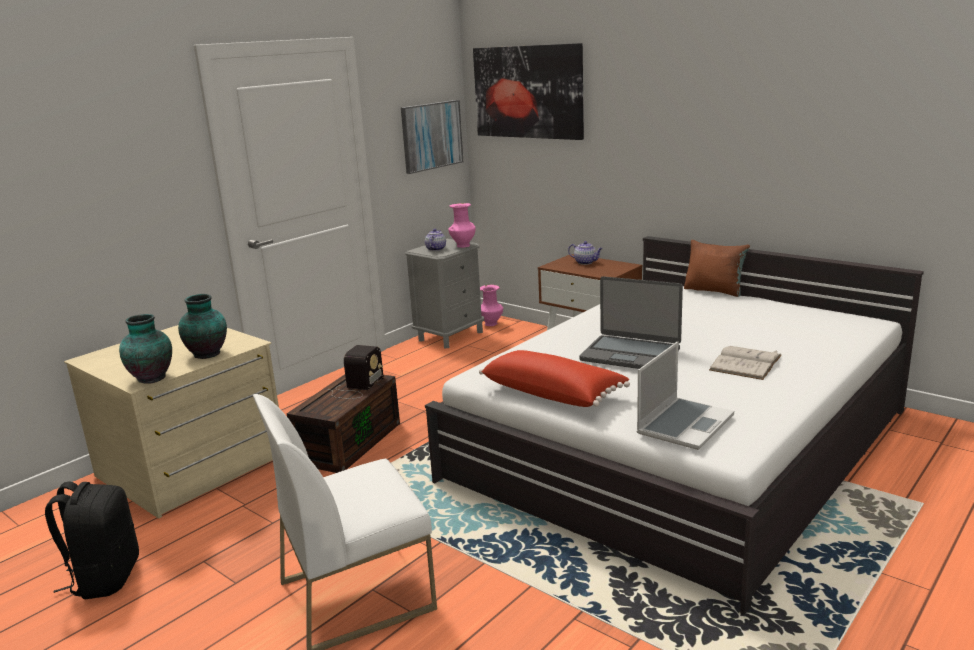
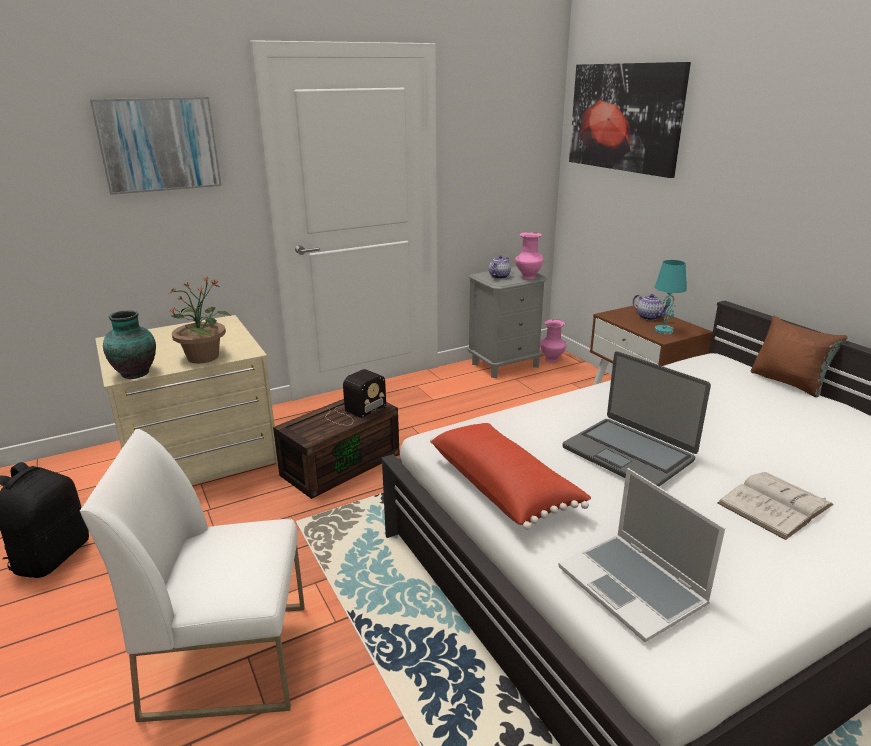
camera: 20 degrees right, 5 degrees up
vase [178,294,227,359] -> potted plant [169,275,231,363]
picture [401,100,463,174] -> picture moved to [90,97,221,195]
laptop [637,342,734,450] -> laptop turned 90 degrees clockwise [558,468,725,642]
none -> turquoise table lamp [655,260,687,334]

